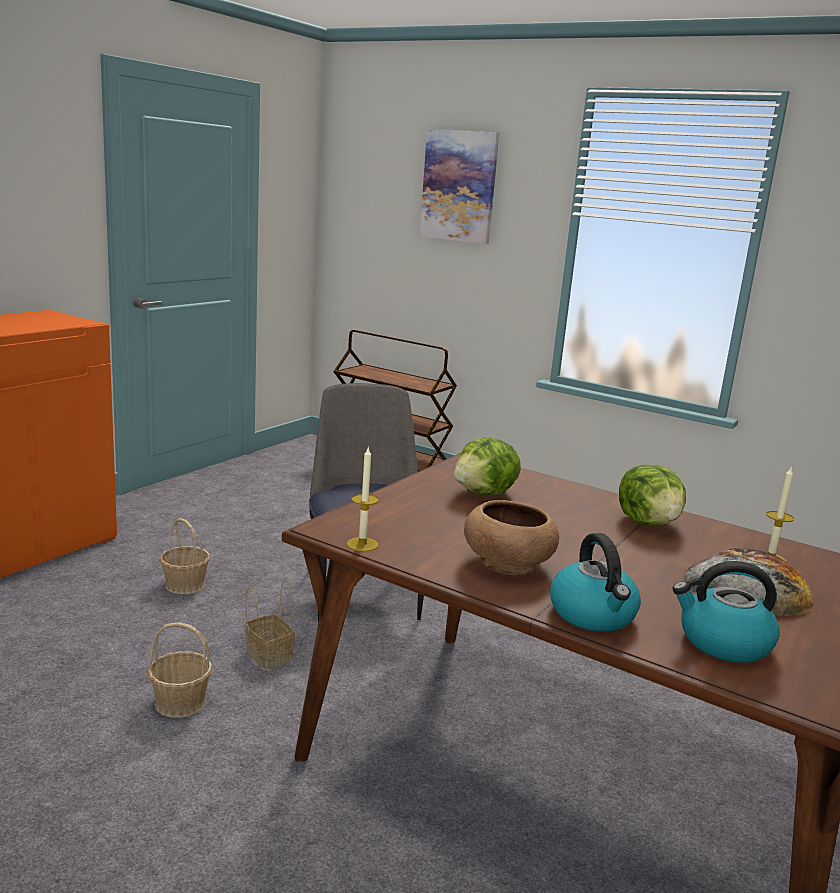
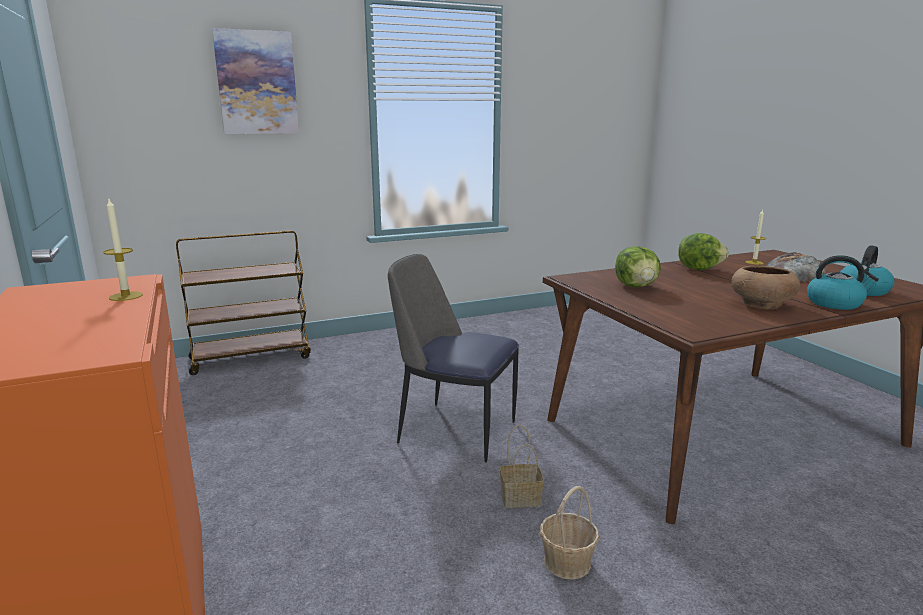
camera: 55 degrees left, 0 degrees up
basket [160,518,210,594] -> none
candle [347,448,379,552] -> candle moved to [103,197,143,301]

